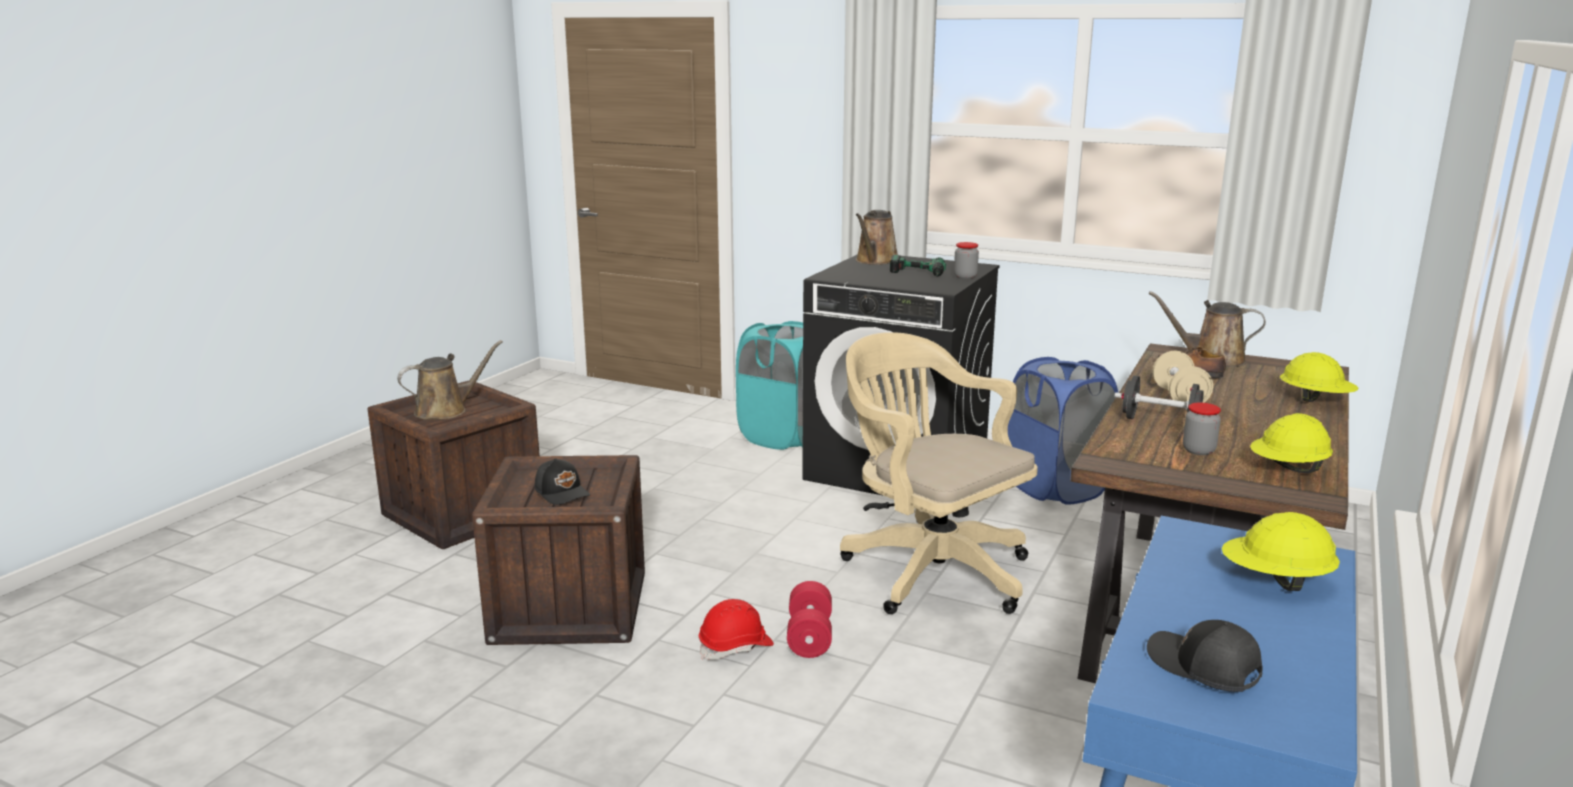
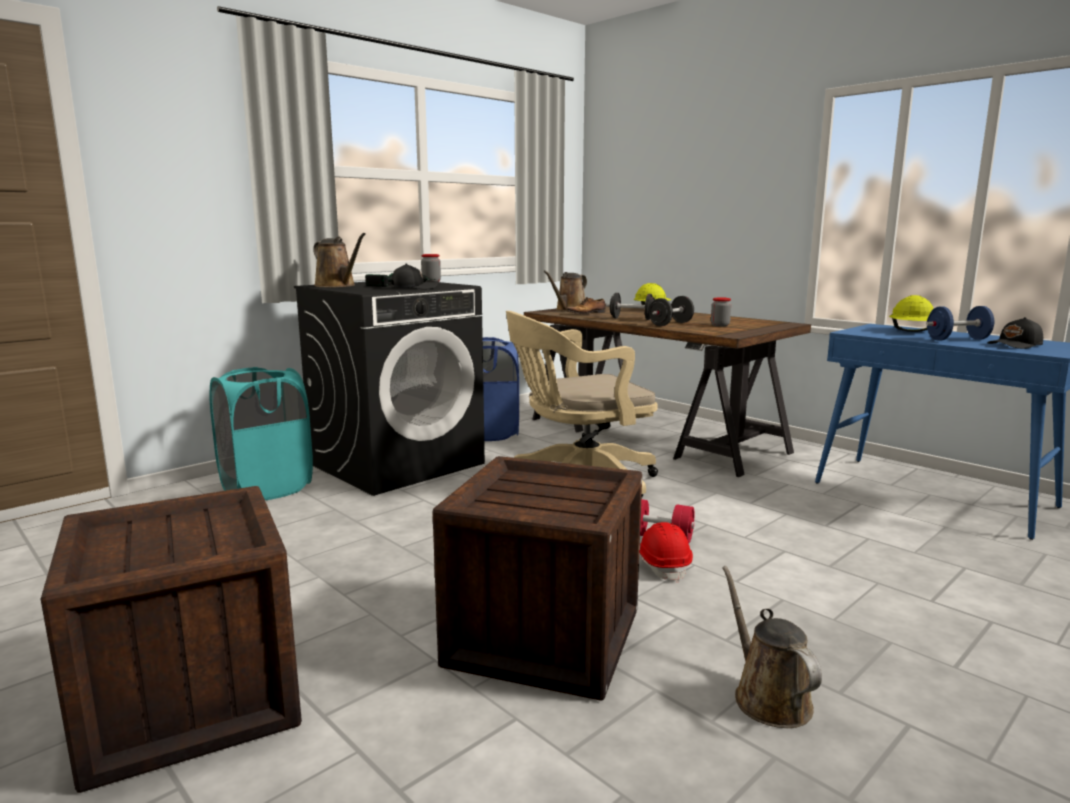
camera: 70 degrees left, 5 degrees down
brown watering can [397,340,503,420] -> brown watering can moved to [722,566,822,728]
black cap [535,458,590,505] -> black cap moved to [391,264,438,289]
beige dumbbell [1152,351,1213,403] -> black dumbbell [606,293,655,320]
yellow hard hat [1250,413,1333,473] -> none
none -> blue dumbbell [926,306,994,340]

